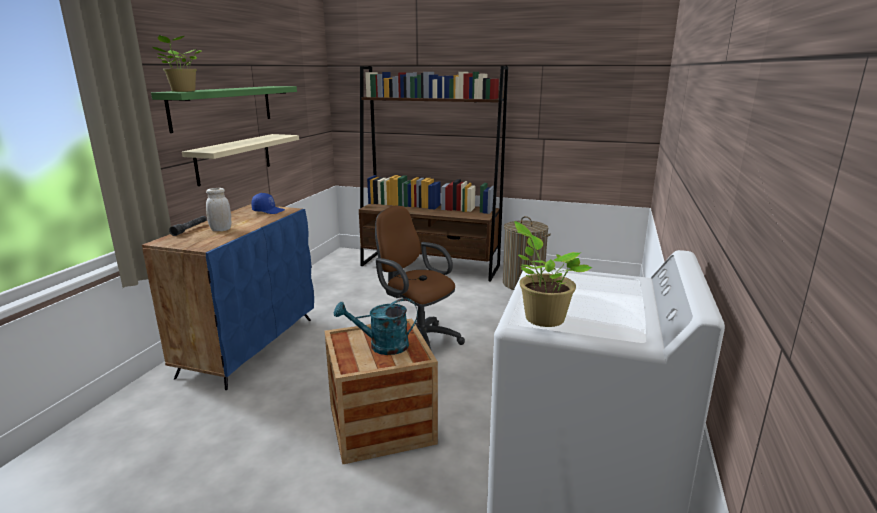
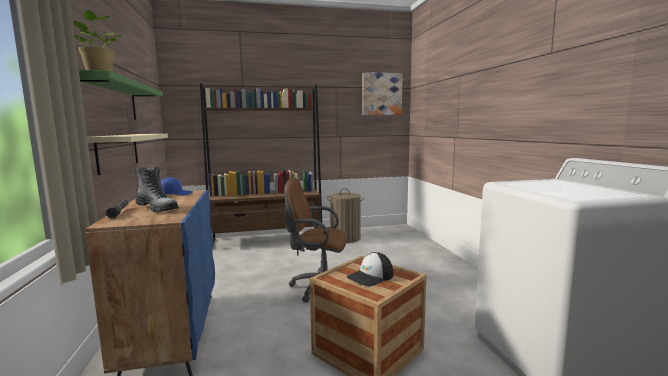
camera: 30 degrees left, 10 degrees down
white jar [206,188,231,231] -> boot [136,166,179,213]
turquoise watering can [334,298,418,355] -> cap [347,252,393,287]
potted plant [515,221,592,327] -> none
none -> picture [363,72,403,115]

